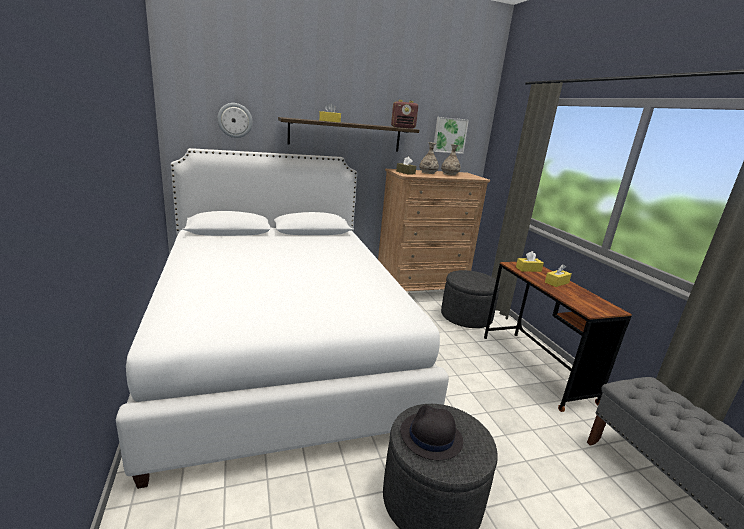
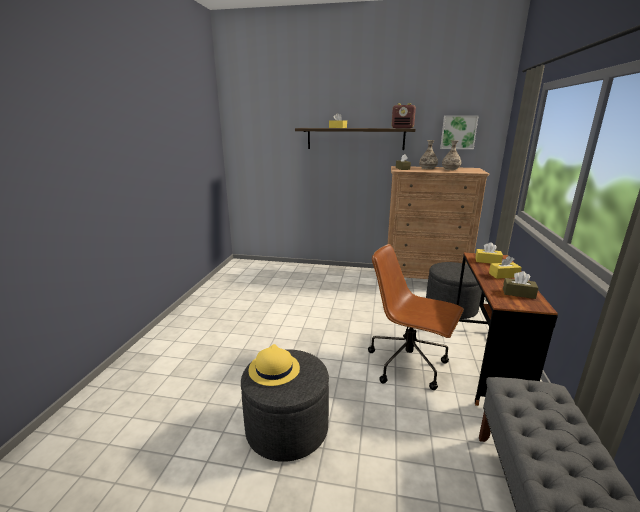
camera: 30 degrees right, 0 degrees up
white bed [116,148,449,489] -> none
wall clock [217,103,253,138] -> none
black hat [400,405,463,460] -> yellow hat [249,344,300,386]
none -> brown office chair [368,244,464,390]
none -> brown tissue box [503,271,538,299]

